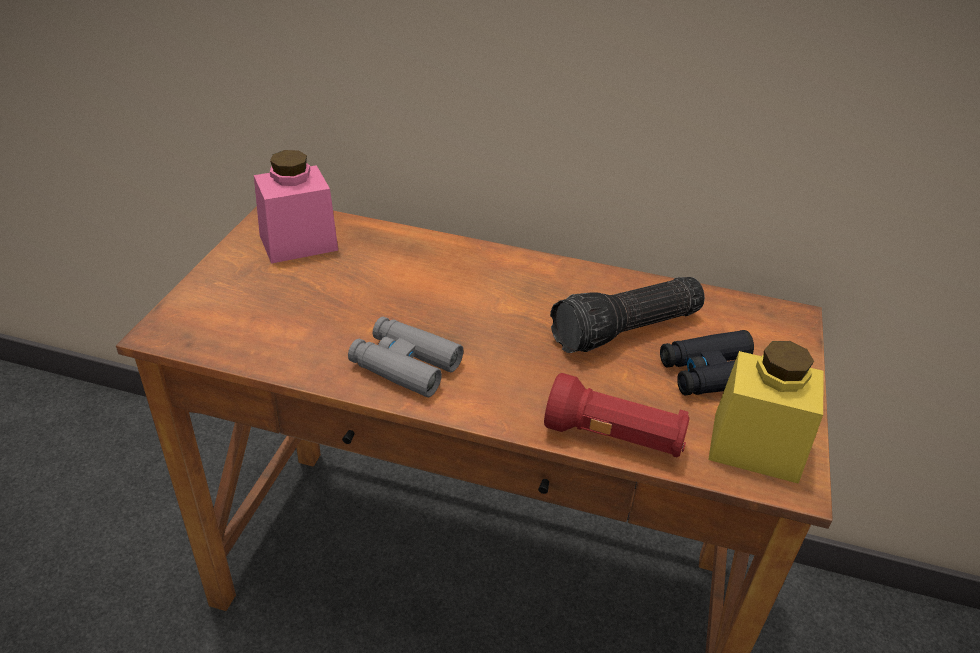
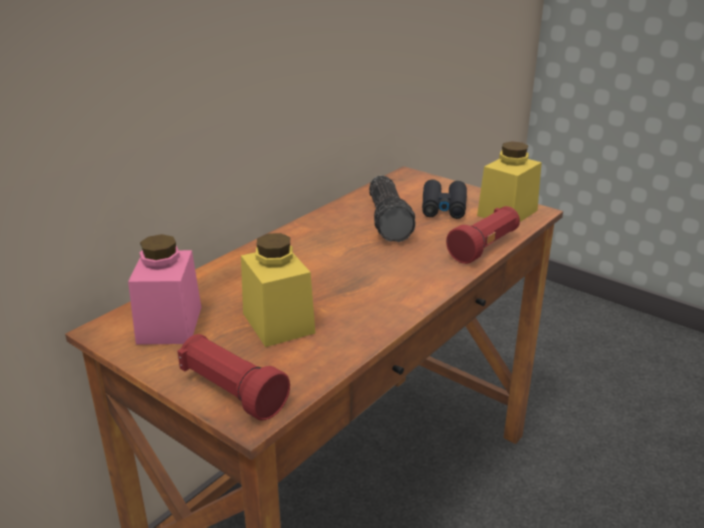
camera: 65 degrees left, 10 degrees down
grey binoculars [348,316,463,397] -> none
none -> red flashlight [178,334,290,421]
none -> yellow jar [241,233,315,347]

